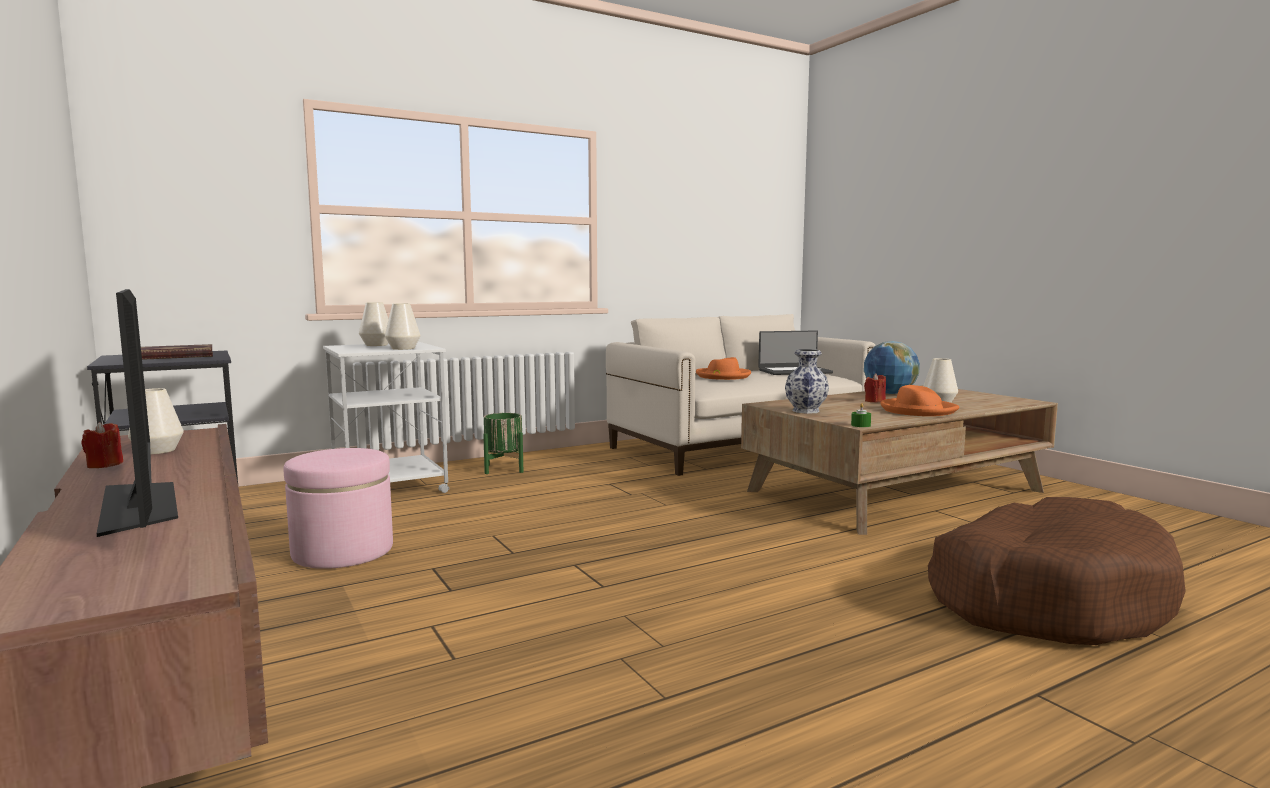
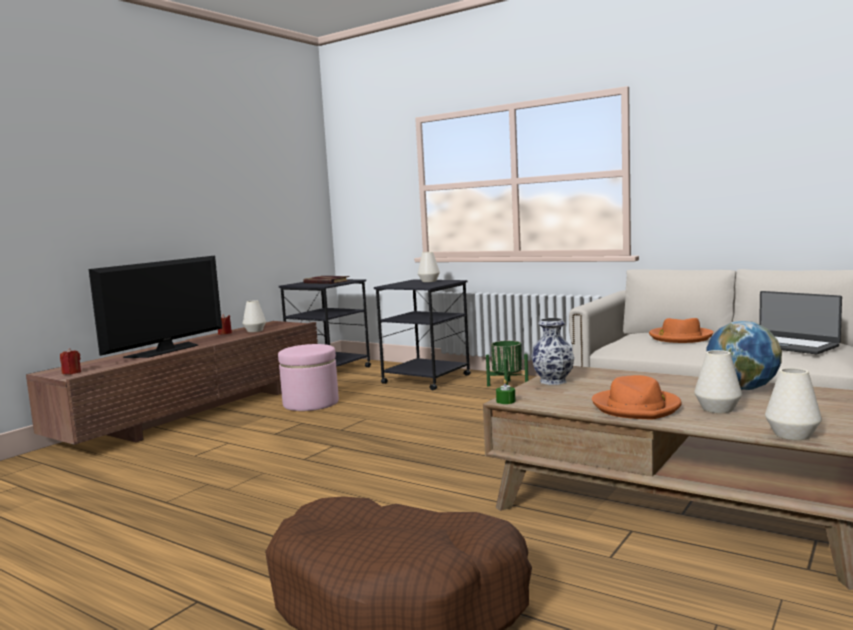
camera: 65 degrees right, 0 degrees up
white cart [323,342,449,493] -> black cart [374,279,471,390]
white vase [385,303,420,350] -> white vase moved to [765,368,822,440]
red candle [864,373,886,403] -> red candle moved to [60,348,81,375]

